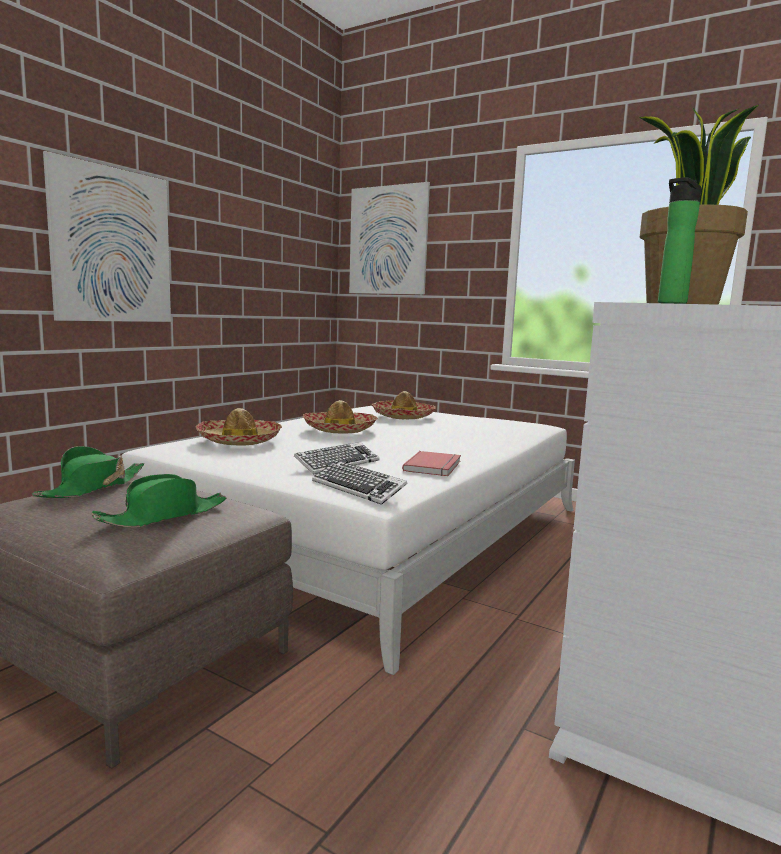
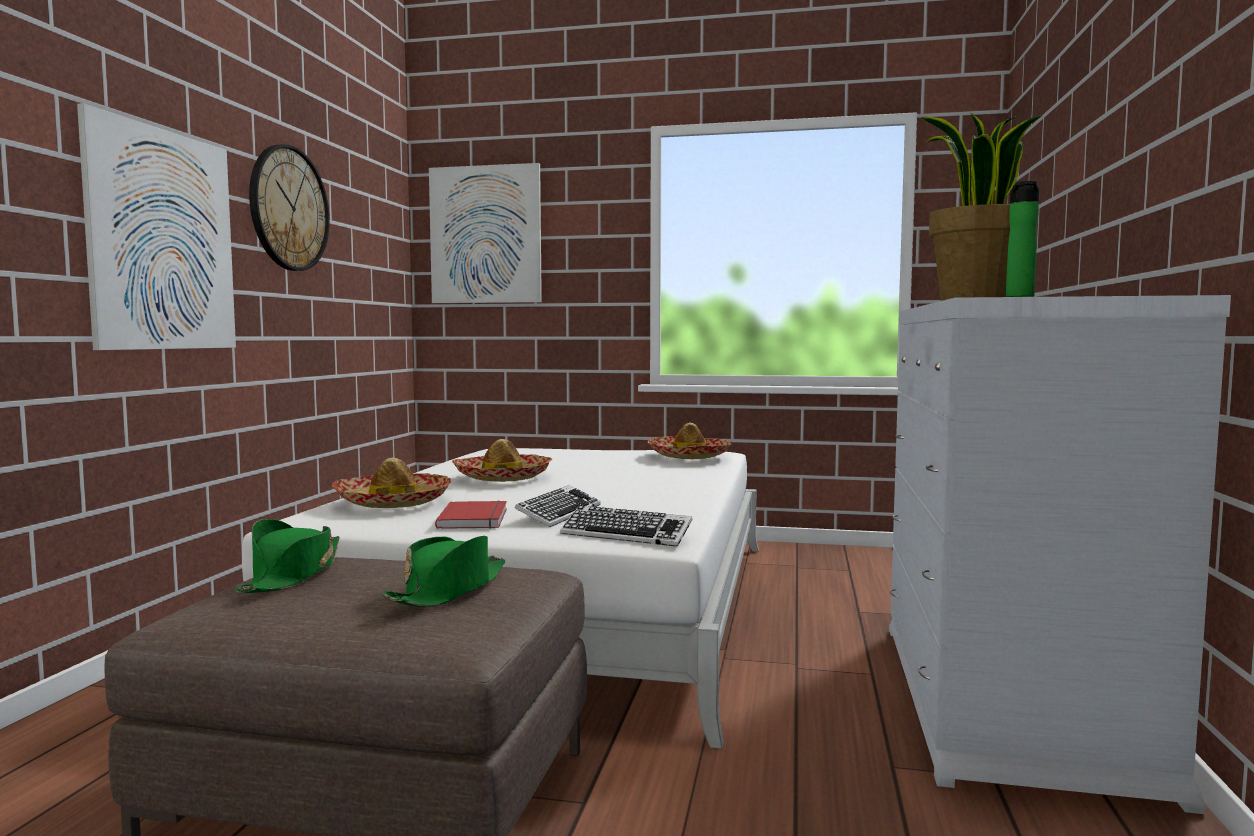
camera: 20 degrees left, 5 degrees down
hat [372,391,436,419] -> hat moved to [648,423,733,459]
red book [402,451,461,476] -> red book moved to [435,501,507,529]
none -> wall clock [249,144,330,271]

